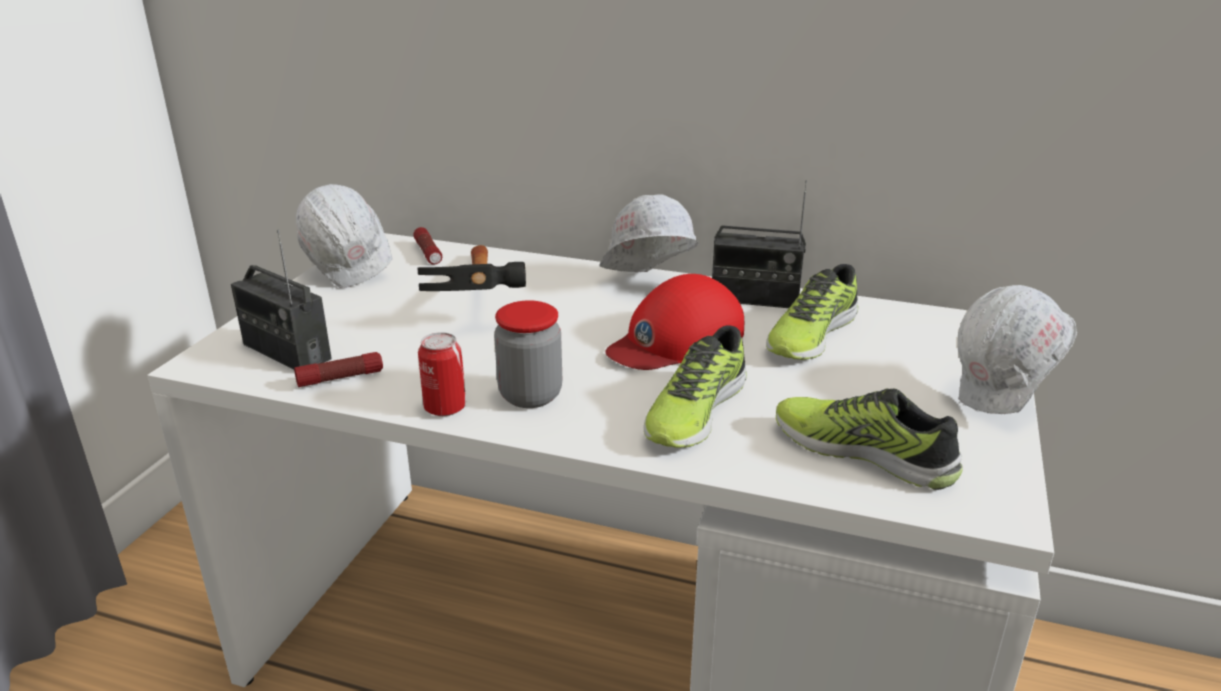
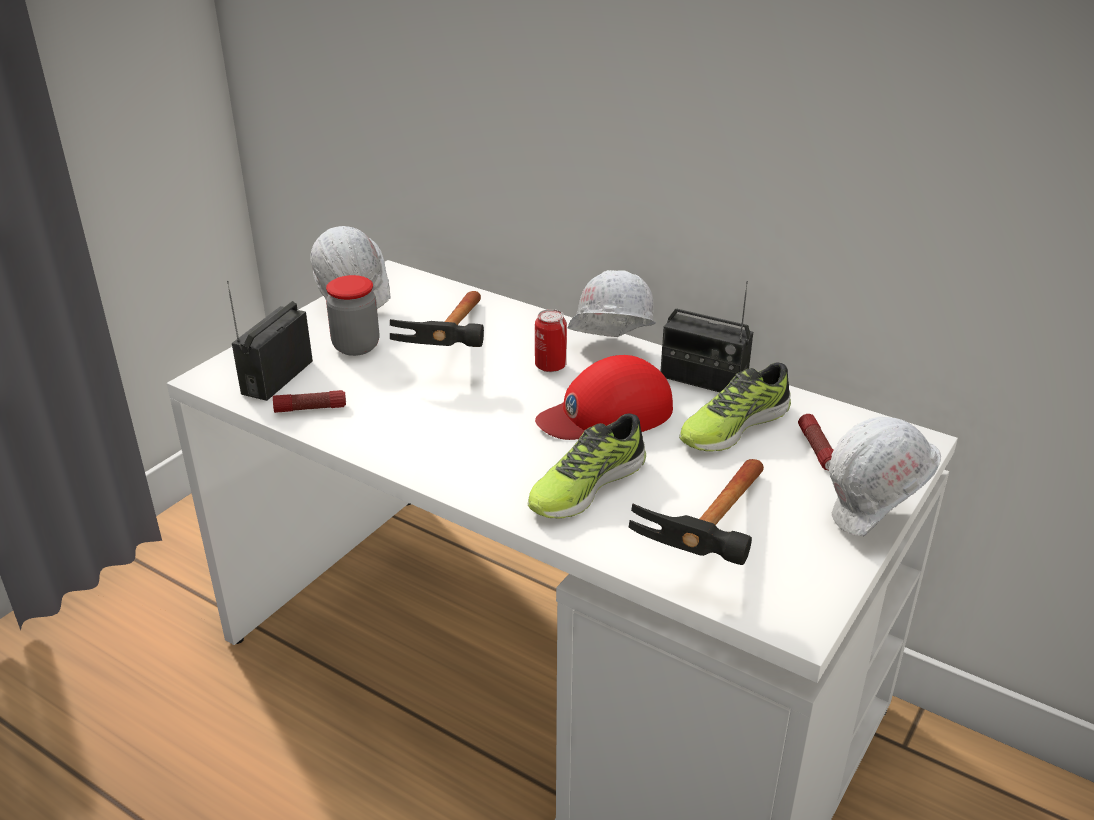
camera: 15 degrees right, 5 degrees up
radio [231,230,332,369] -> radio turned 60 degrees clockwise [227,281,313,401]
flashlight [413,227,442,265] -> flashlight moved to [798,414,834,470]
can [418,332,466,416] -> can moved to [535,309,567,372]
jar [494,300,562,408] -> jar moved to [326,275,379,356]
shoe [776,388,963,490] -> hammer [629,459,764,565]

